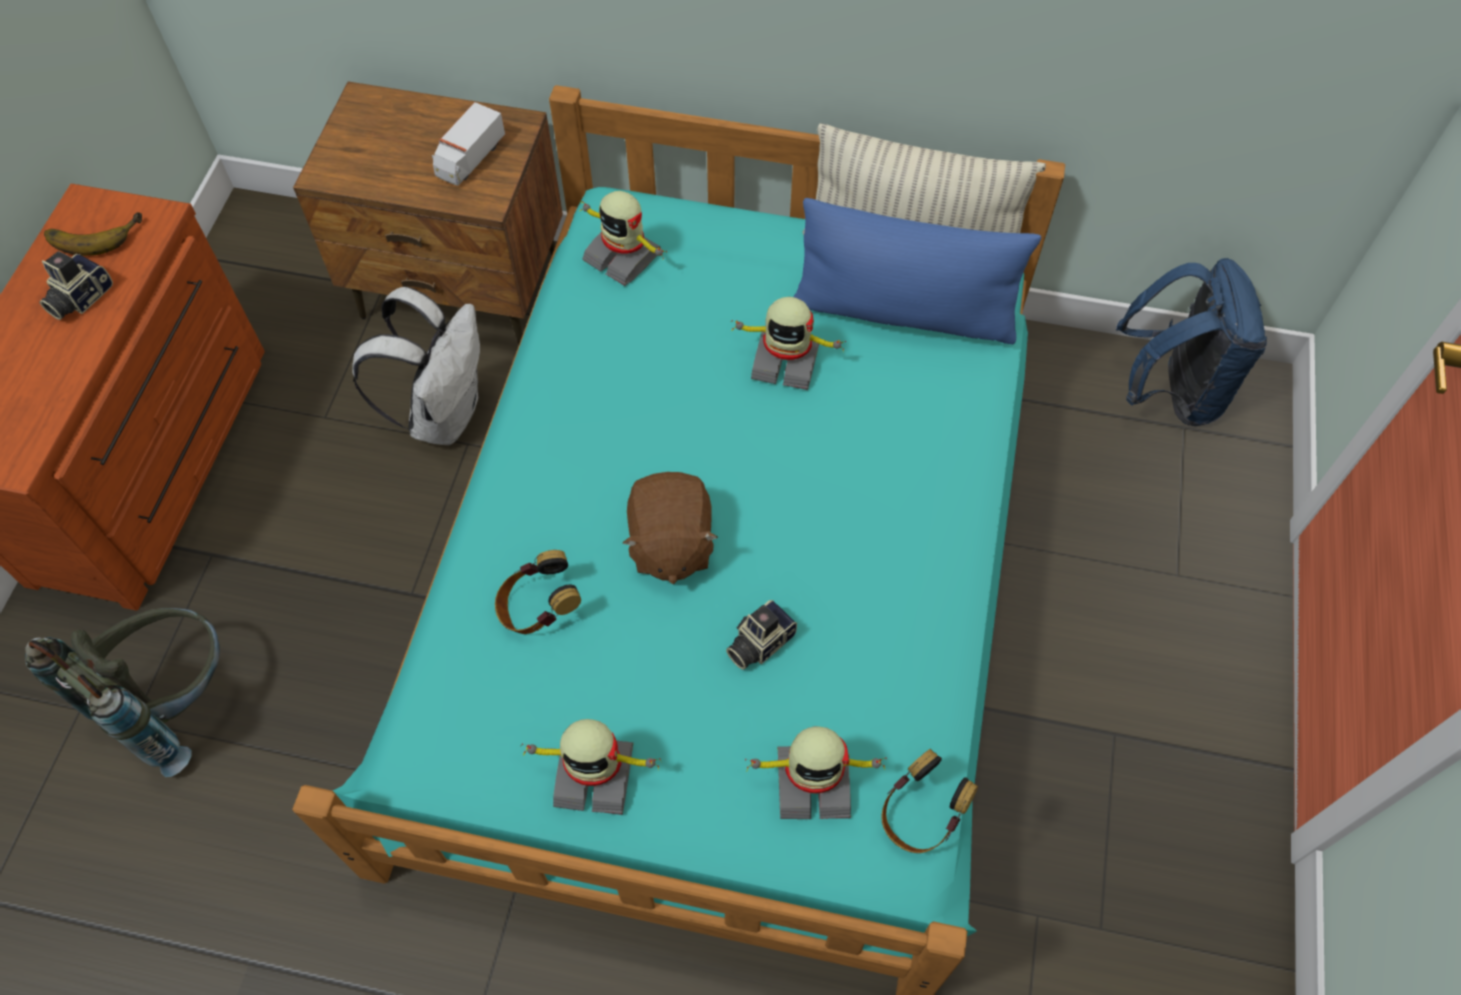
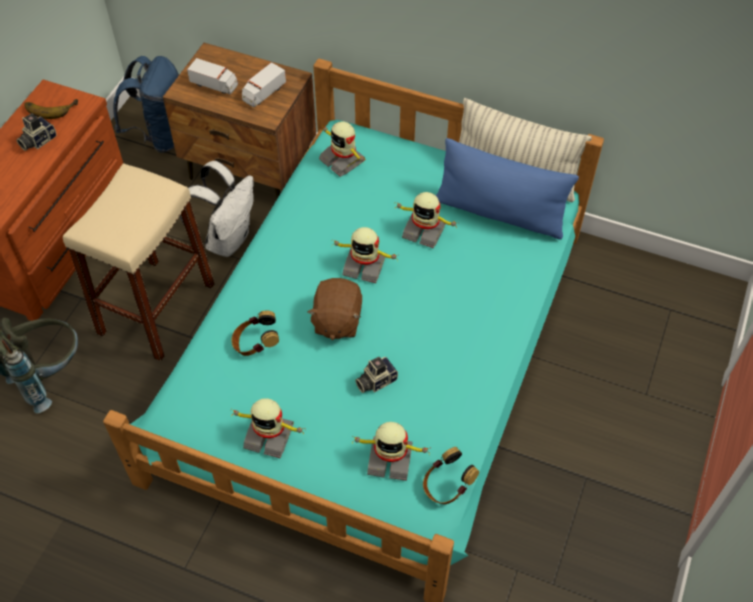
camera: 10 degrees right, 5 degrees down
blue backpack [1116,258,1267,426] -> blue backpack moved to [113,56,179,153]
none -> beige stool [63,163,215,361]
none -> toy truck [187,58,238,94]
none -> toy robot [332,227,398,283]

